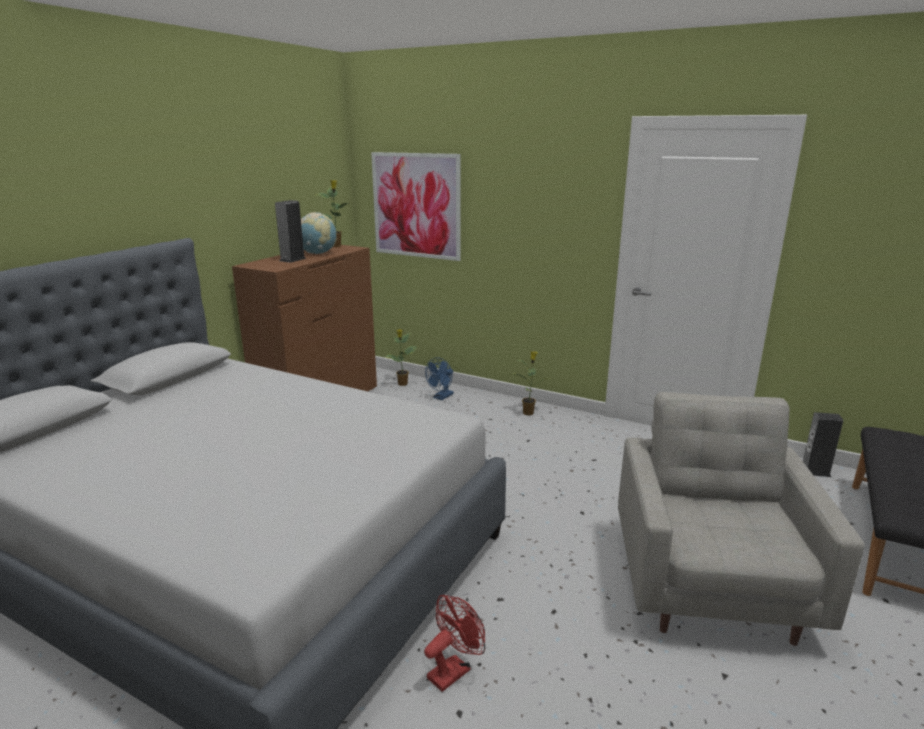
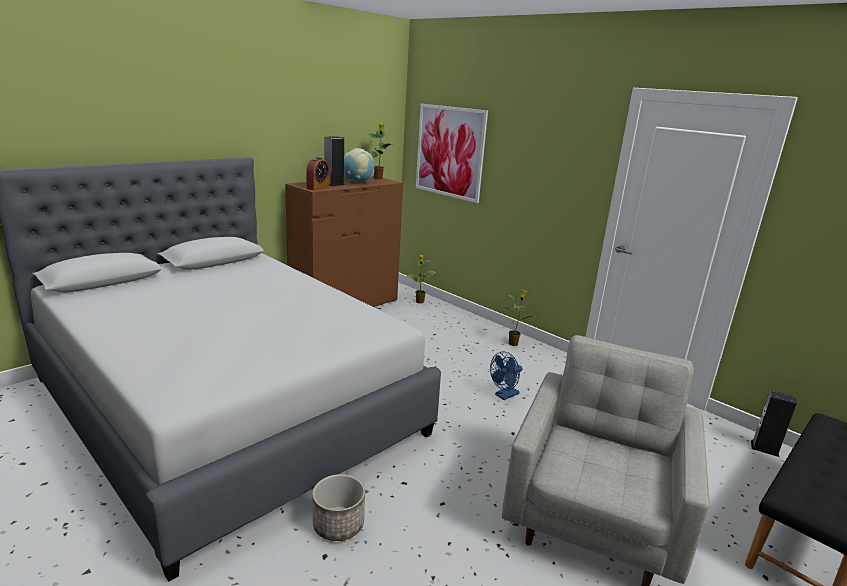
camera: 15 degrees right, 0 degrees up
red fan [424,595,485,692] -> planter [313,474,365,541]
blue fan [425,357,454,400] -> blue fan moved to [490,351,523,400]
none -> alarm clock [306,157,329,190]

